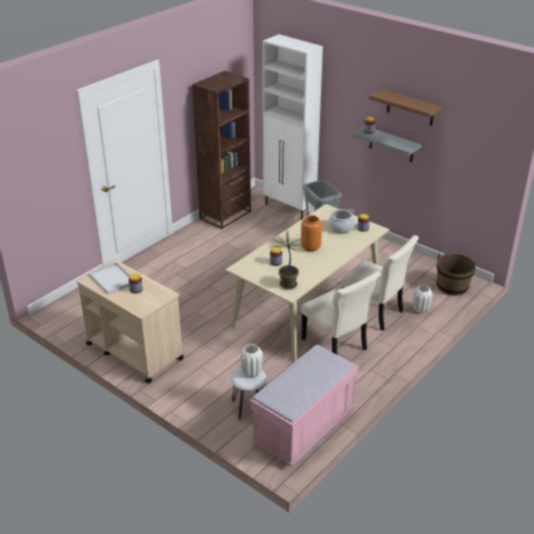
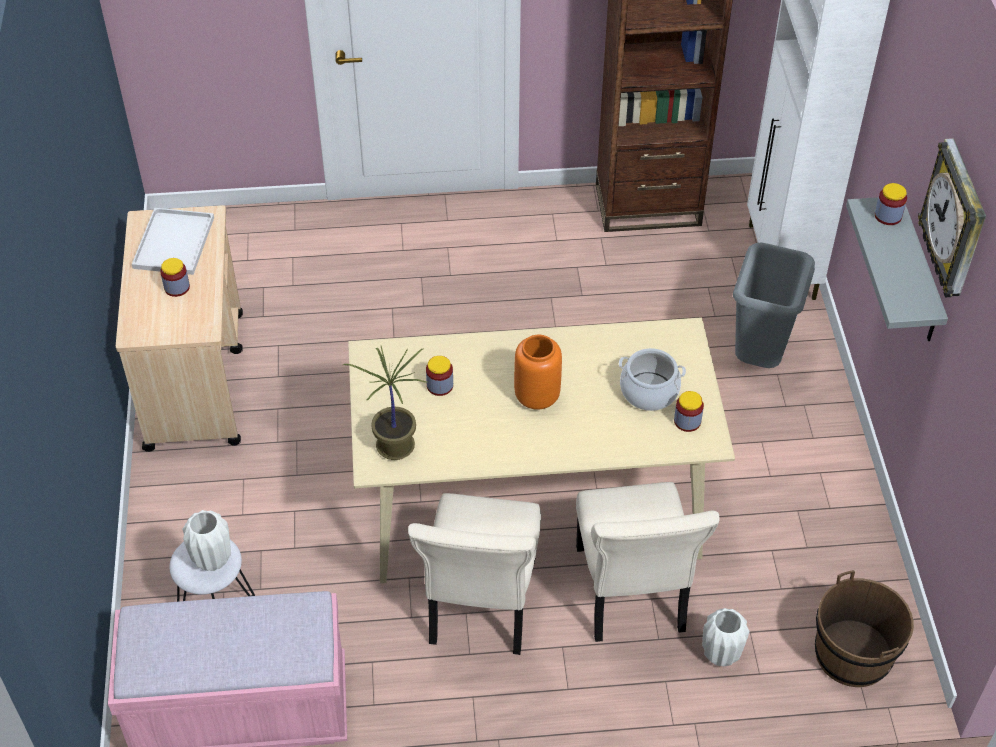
camera: 45 degrees right, 15 degrees up
brown shelf [369,89,442,126] -> wall clock [918,139,986,297]

